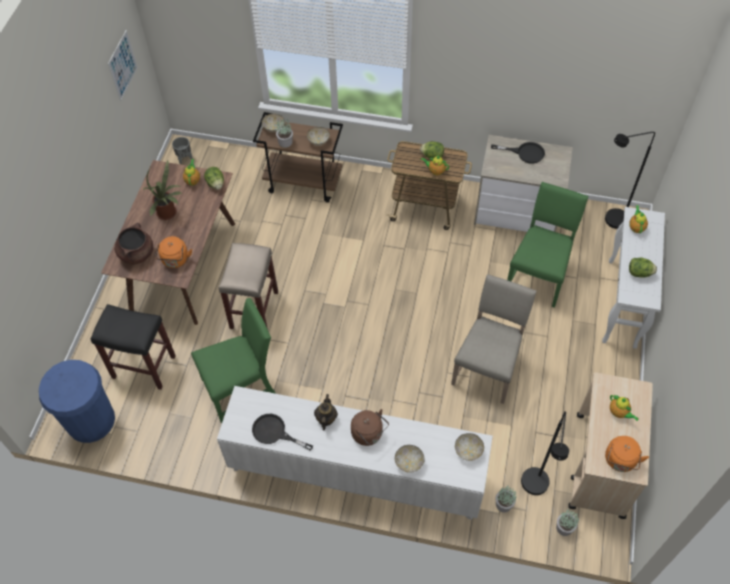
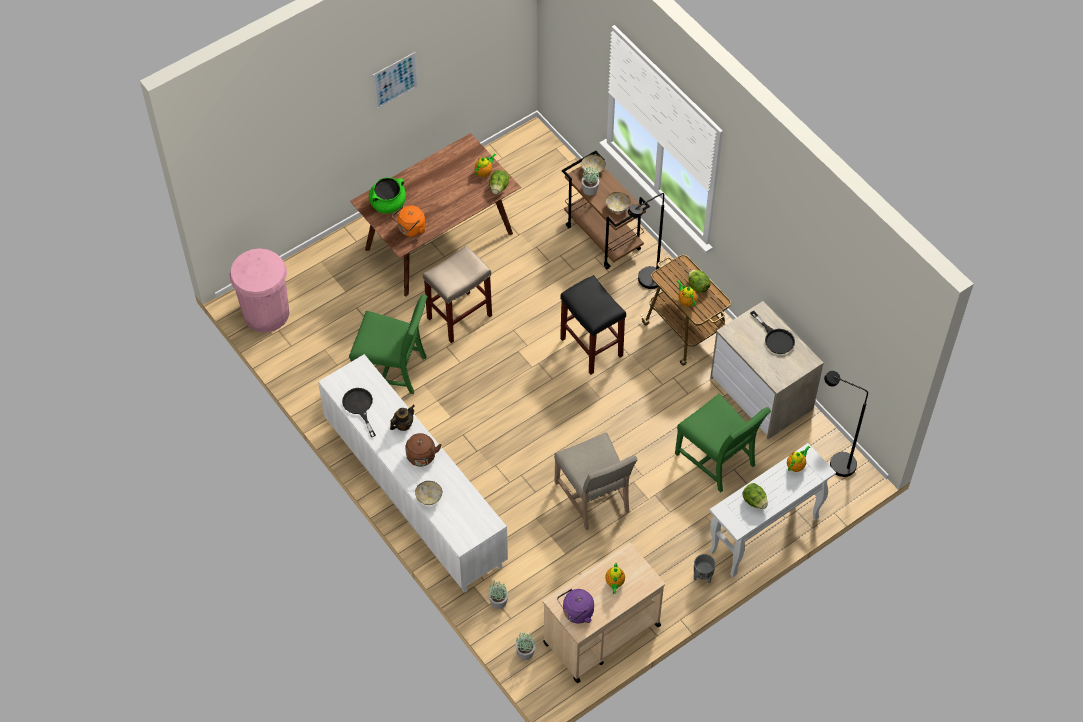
camera: 40 degrees right, 0 degrees up
blue trash can [39,360,115,443] -> pink trash can [229,248,289,332]
black stool [91,304,176,390] -> black stool moved to [560,275,626,375]
picture [108,30,138,101] -> picture moved to [373,52,418,109]
brown cooking pot [115,223,153,264] -> green cooking pot [369,177,406,214]
potted plant [143,161,182,220] -> none
grey planter [172,137,192,164] -> grey planter moved to [694,554,716,583]
beige chair [451,274,536,404] -> beige chair turned 90 degrees clockwise [554,433,637,530]
bowl [455,433,484,461] -> none
green chair [507,182,588,308] -> green chair turned 75 degrees clockwise [675,393,771,492]
black floor lamp [521,411,569,495] -> black floor lamp moved to [628,193,664,289]
orange kettle [605,436,649,472] -> purple kettle [557,589,594,624]

